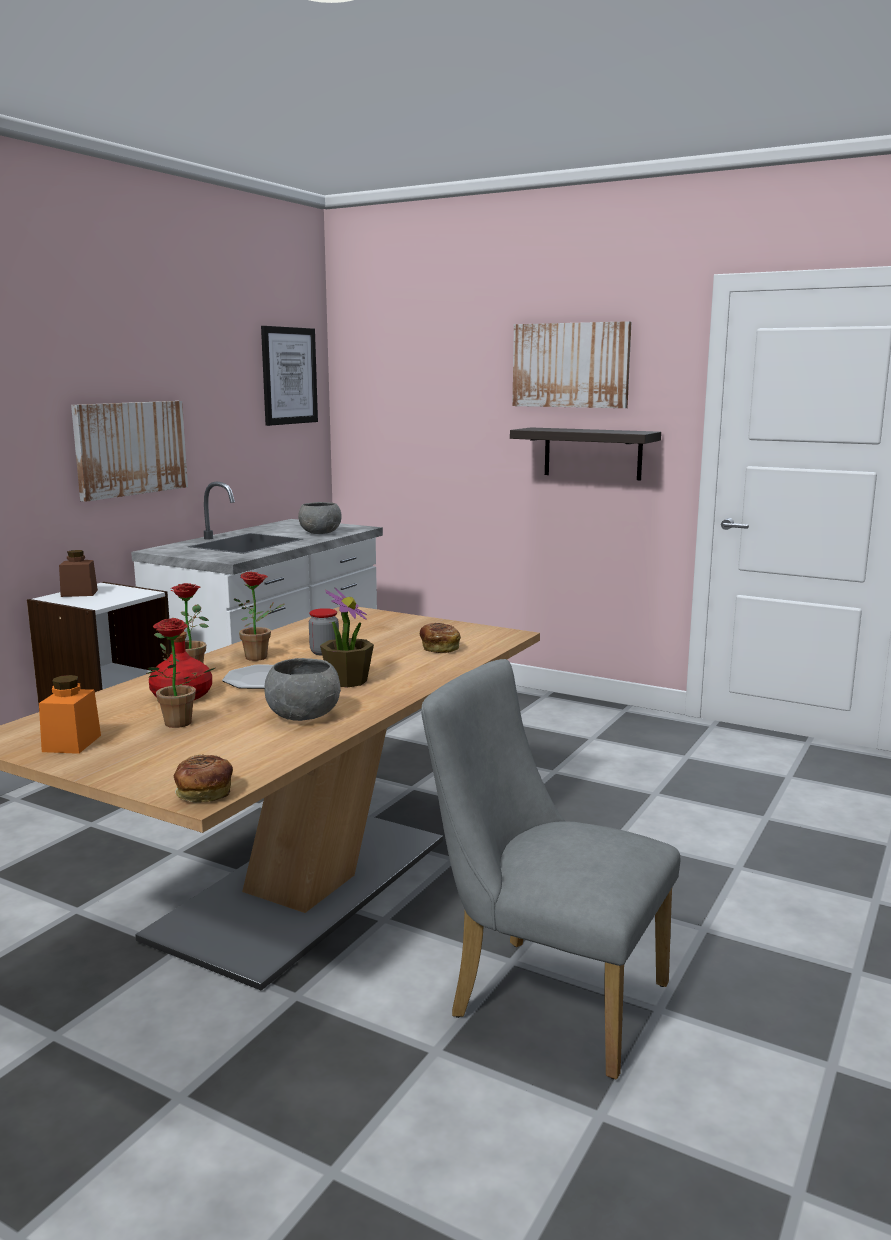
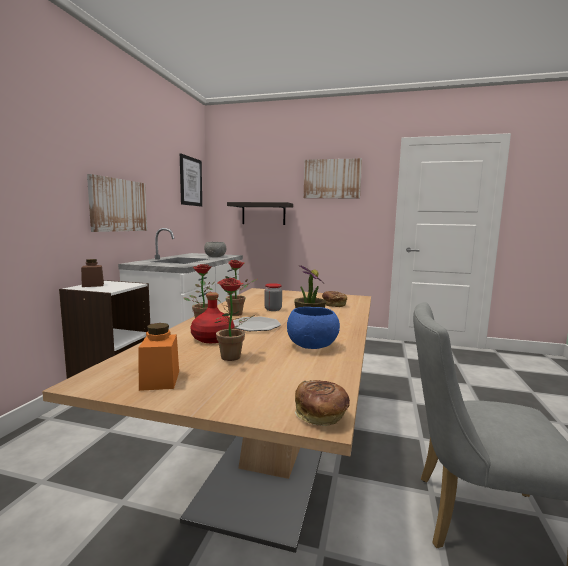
camera: 15 degrees left, 5 degrees down
grey bowl [264,658,341,721] -> blue bowl [287,307,340,349]
shelf [510,427,661,481] -> shelf moved to [227,202,293,225]

